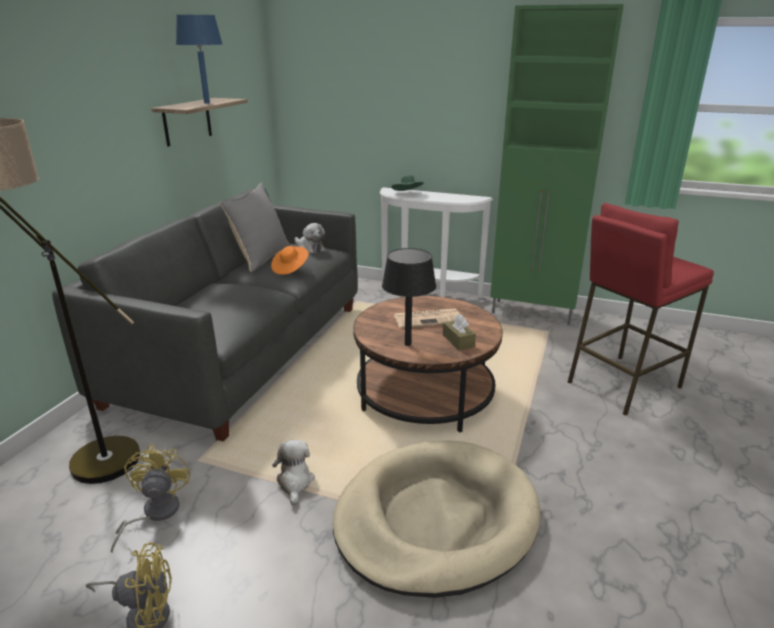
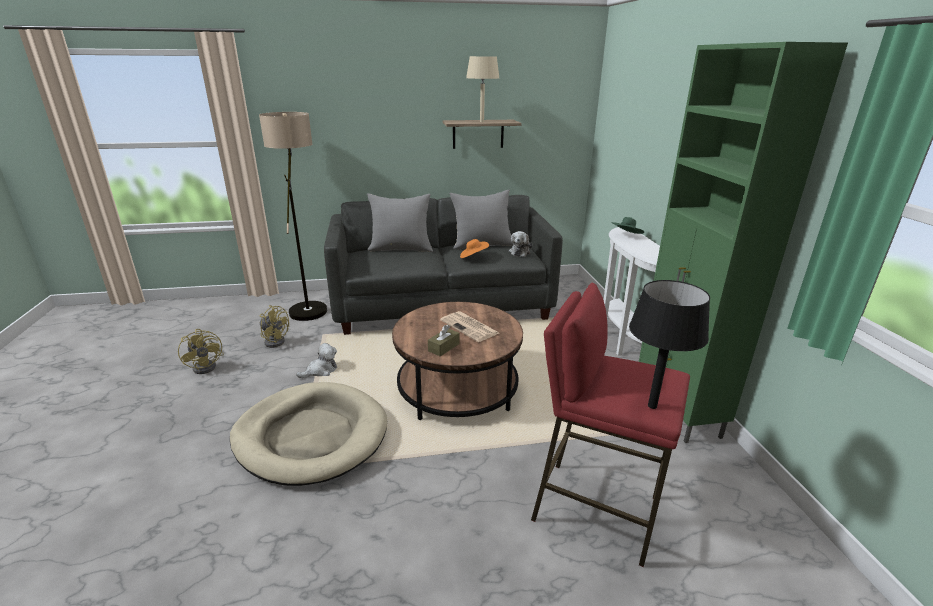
camera: 60 degrees right, 0 degrees up
yellow fan [111,444,191,553] -> yellow fan turned 60 degrees clockwise [259,305,289,348]
blue table lamp [176,15,222,104] -> beige table lamp [466,56,499,122]
black table lamp [382,248,436,346] -> black table lamp moved to [629,280,710,409]
none -> grey pillow [367,193,433,252]

